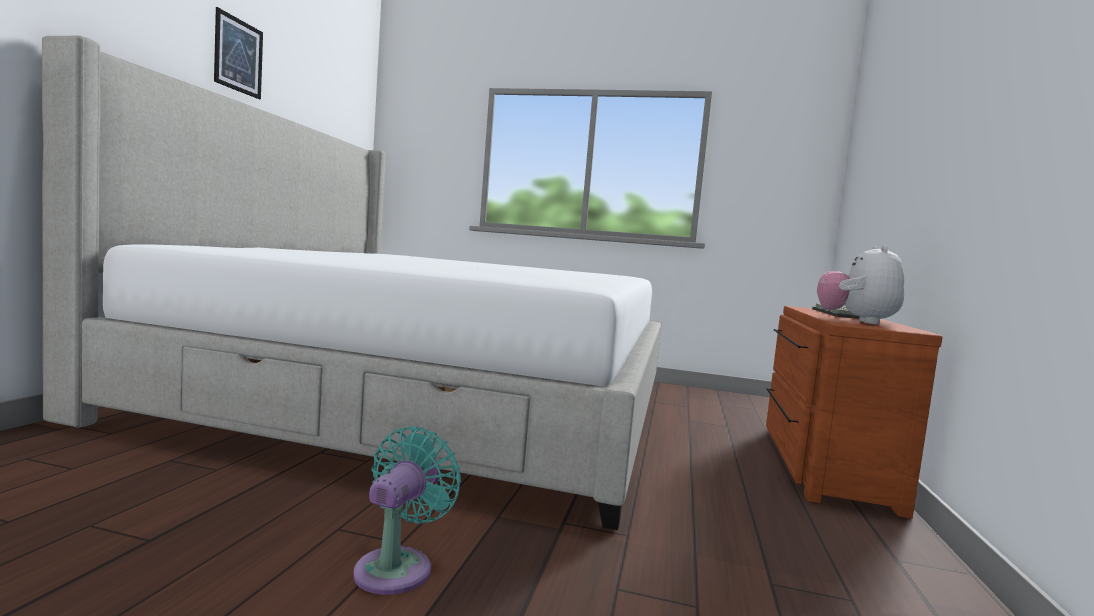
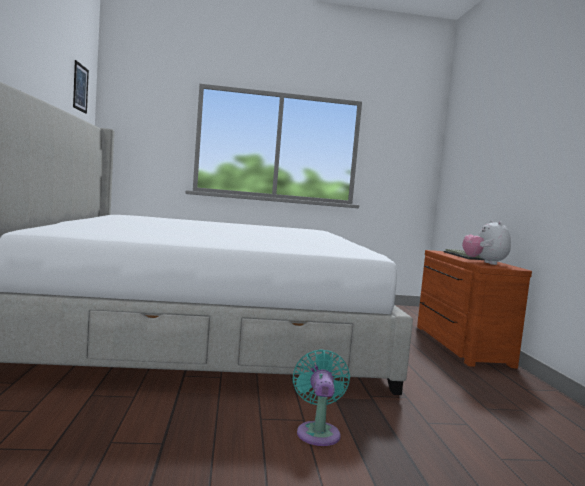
camera: 20 degrees left, 0 degrees up
picture [214,7,263,99] -> picture moved to [73,60,89,114]

